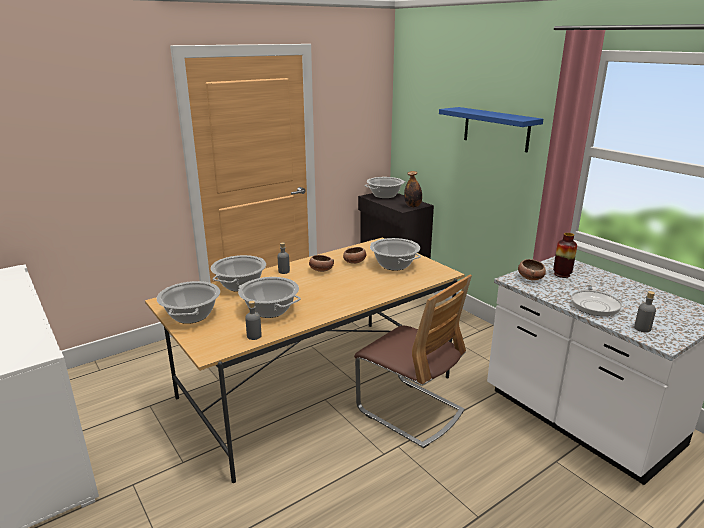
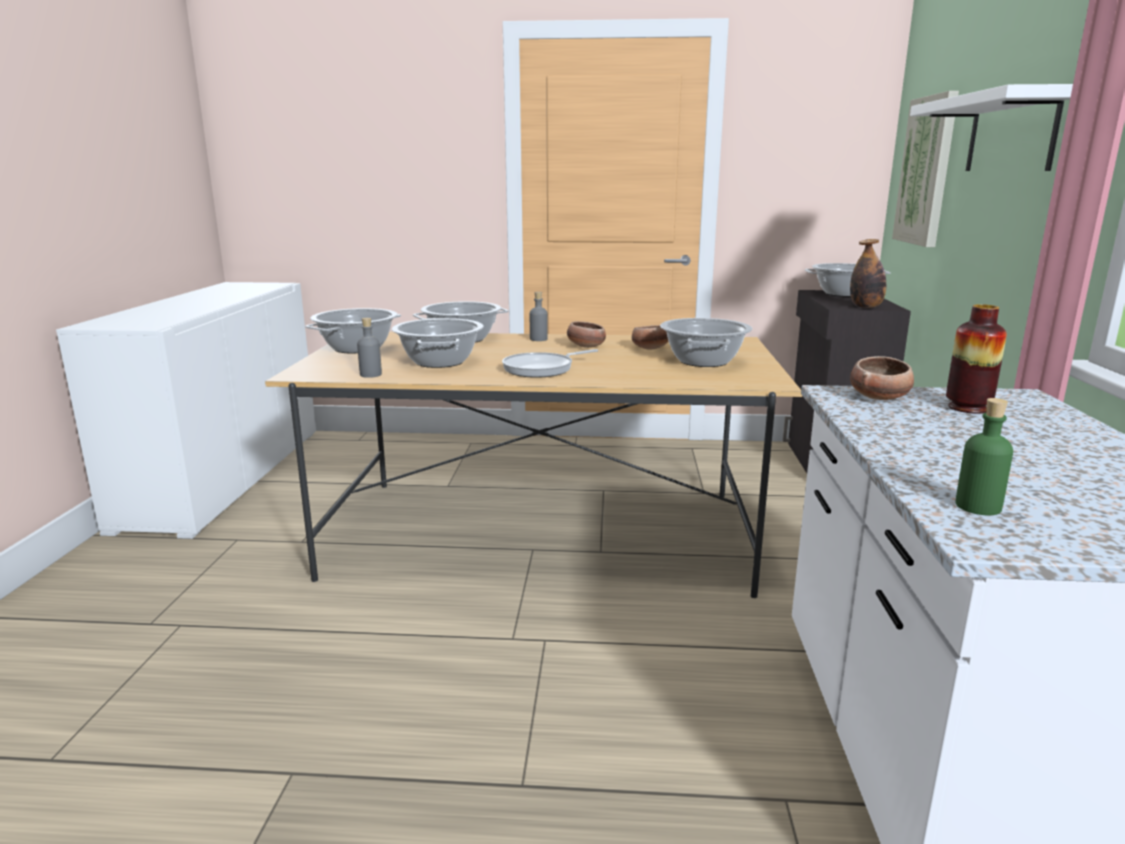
camera: 40 degrees right, 5 degrees down
chair [354,275,472,448] -> none
blue shelf [439,107,543,152] -> white shelf [910,84,1073,171]
frying pan [571,279,622,316] -> frying pan moved to [502,349,598,378]
grey bottle [634,291,656,333] -> green bottle [955,398,1013,515]
none -> picture [892,91,959,247]

